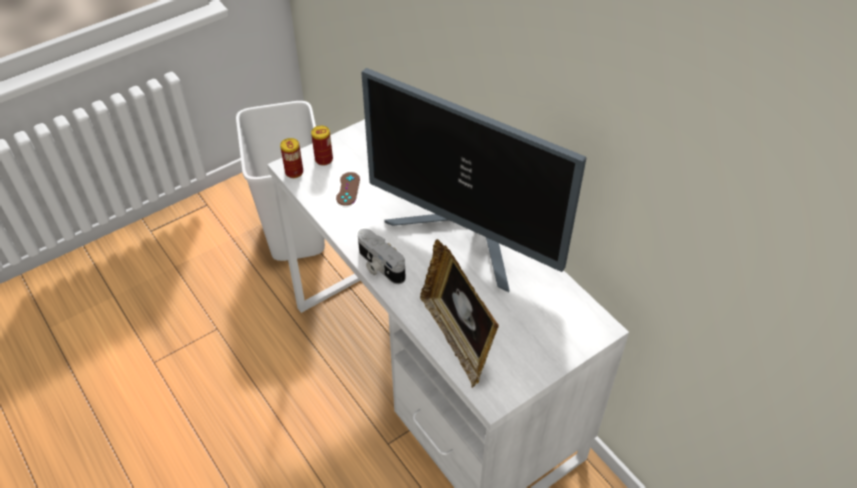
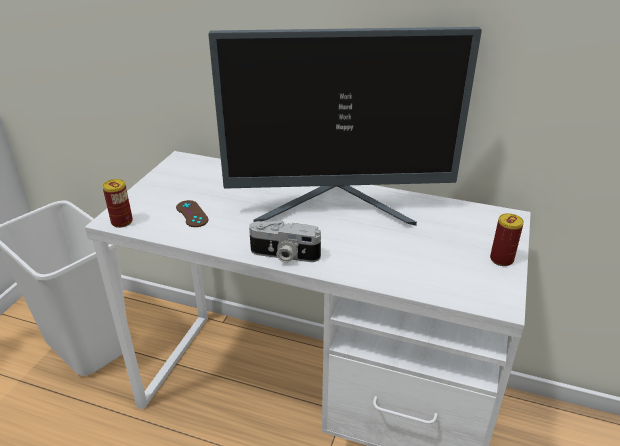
camera: 35 degrees left, 15 degrees down
can [311,126,333,166] -> can moved to [490,213,524,266]
picture frame [420,239,499,388] -> none

